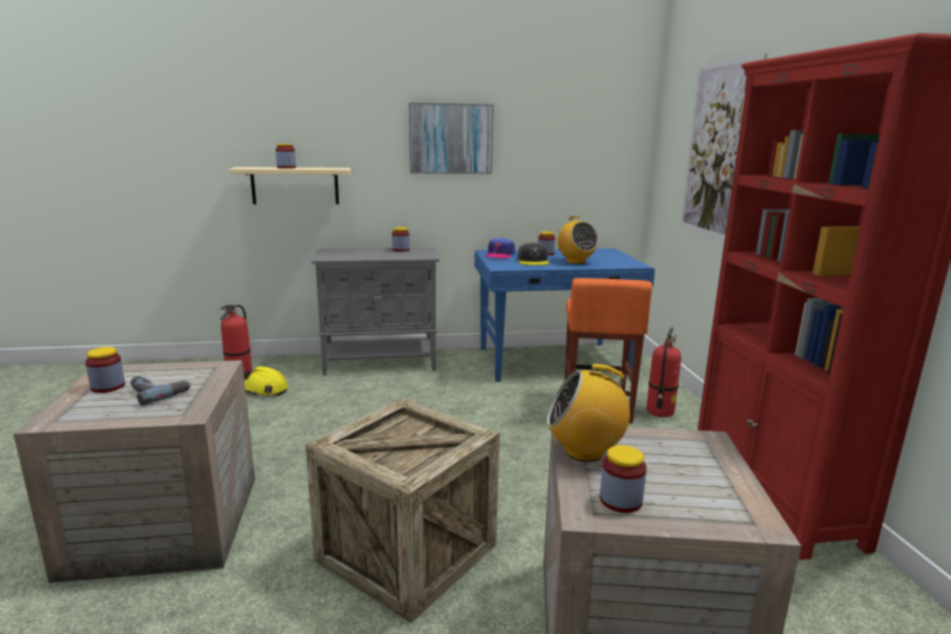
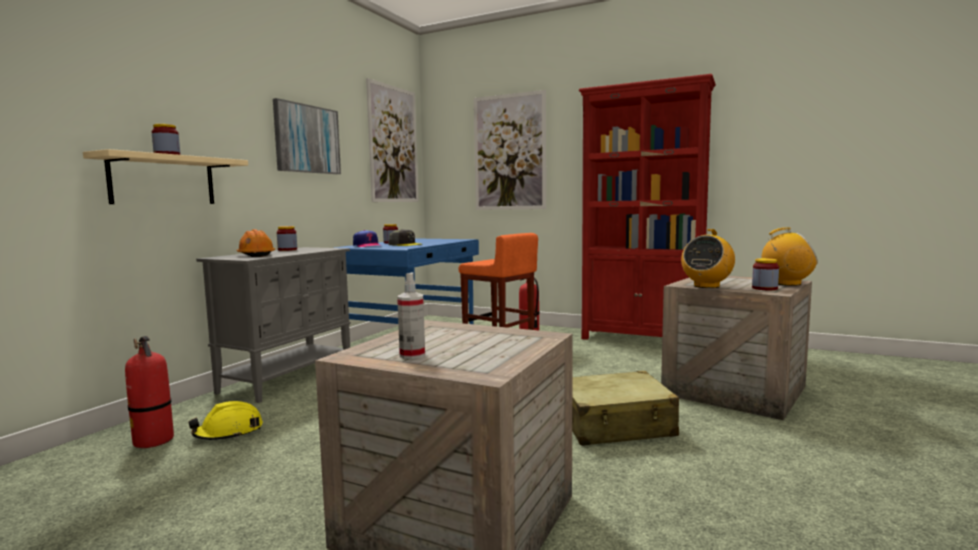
camera: 55 degrees left, 10 degrees down
jar [85,347,125,393] -> spray bottle [397,272,425,359]
power drill [131,376,191,406] -> none
crate [305,398,500,623] -> beige suitcase [572,371,679,446]
radio [557,216,598,264] -> radio moved to [761,227,818,286]
none -> orange hard hat [237,229,275,257]
none -> picture [366,78,419,202]

